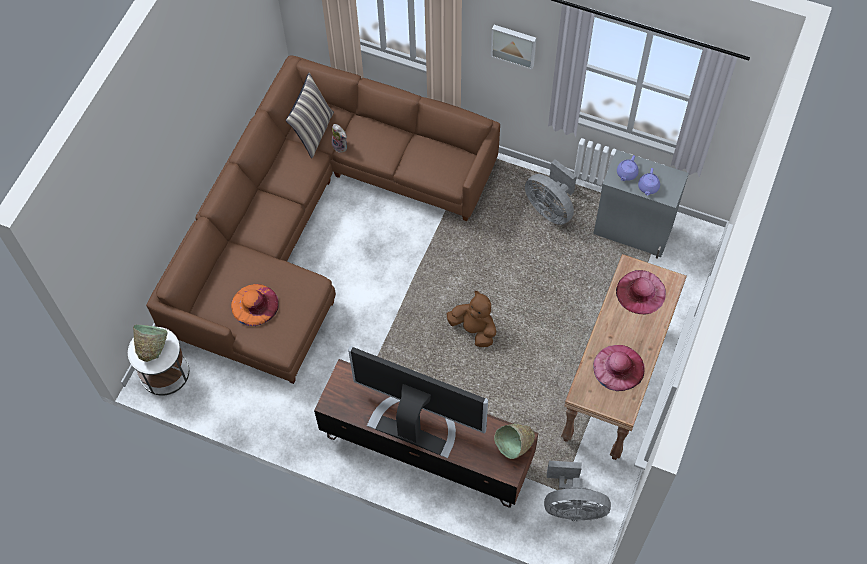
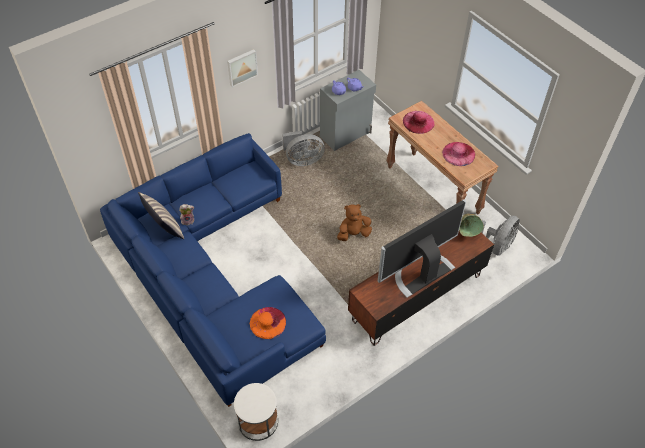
camera: 60 degrees left, 10 degrees down
green bowl [133,325,167,362] -> none
brown sofa [146,55,500,384] -> blue sofa [100,133,326,407]

